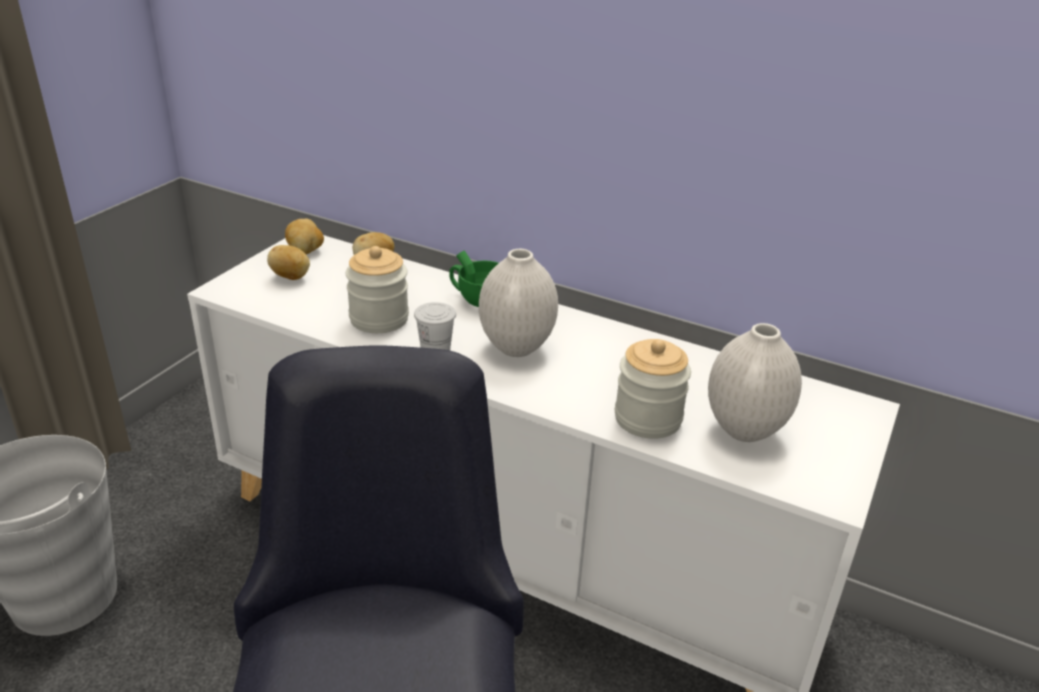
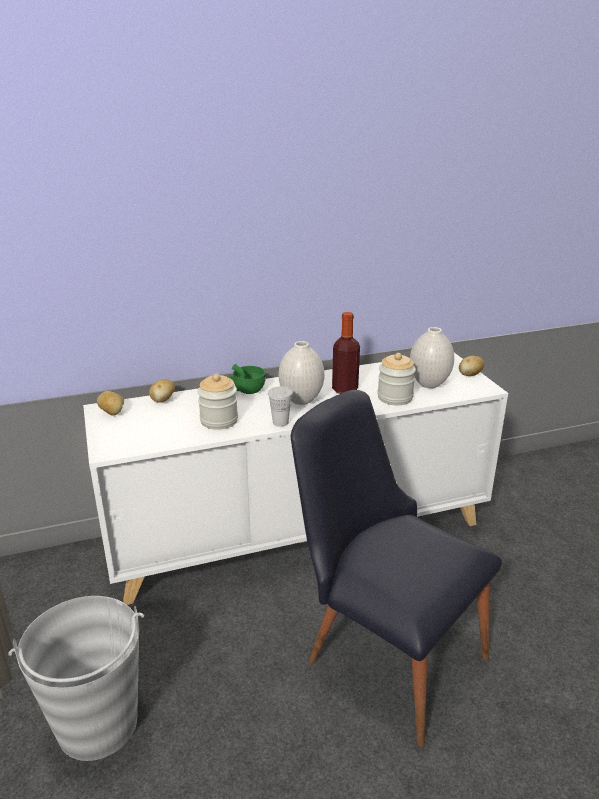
camera: 45 degrees left, 5 degrees down
potato [267,245,310,280] -> potato moved to [459,356,484,376]
none -> bottle [332,312,360,394]

